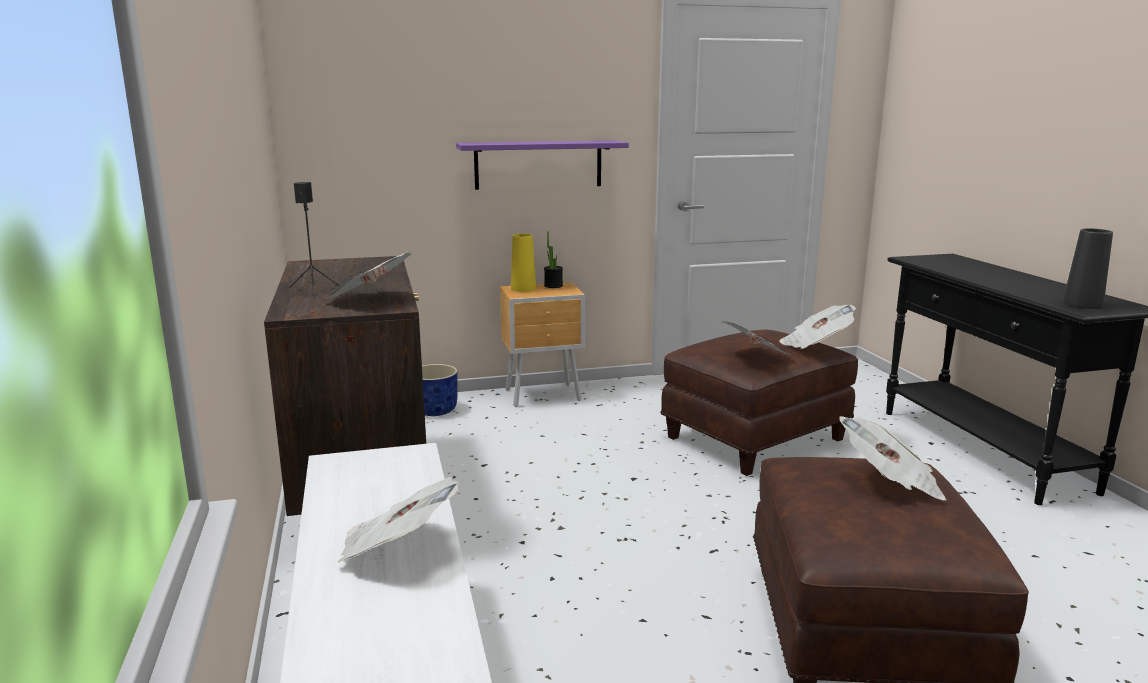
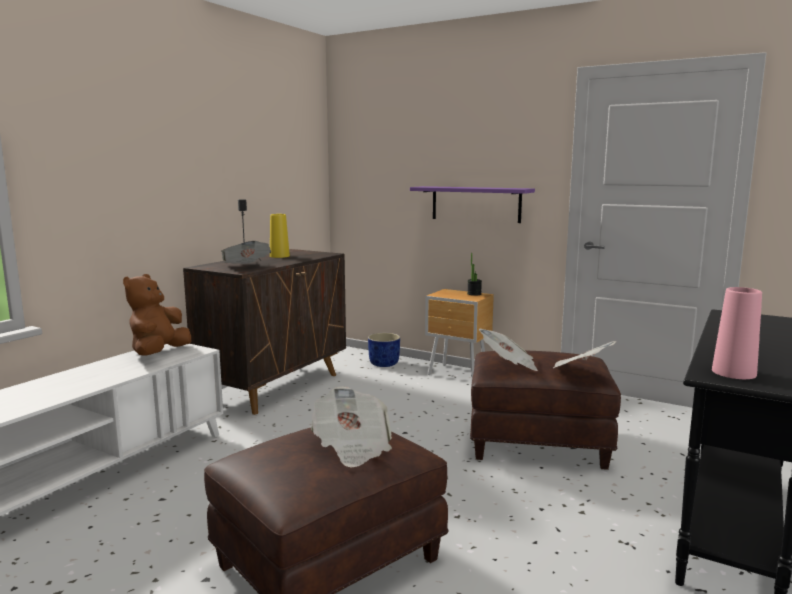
camera: 45 degrees right, 5 degrees down
newspaper [338,476,459,563] -> none
yellow vase [511,234,536,292] -> yellow vase moved to [270,214,290,258]
black vase [1062,228,1113,309] -> pink vase [712,287,762,379]
none -> brown plush toy [123,274,191,355]

